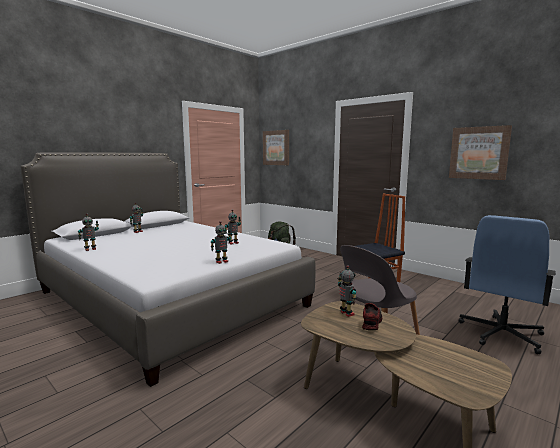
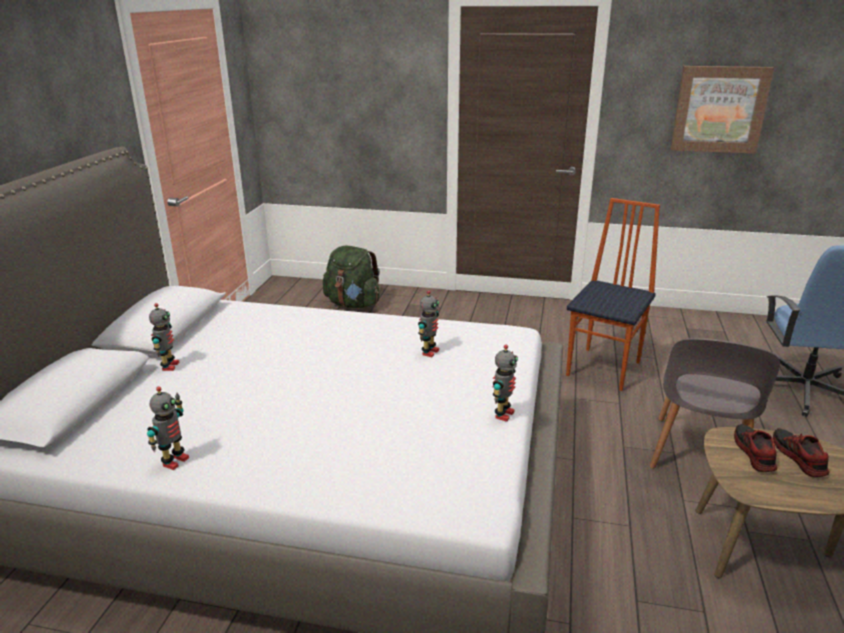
camera: 30 degrees left, 15 degrees up
picture [263,130,289,165] -> none
toy robot [337,265,357,317] -> shoe [734,424,777,472]

